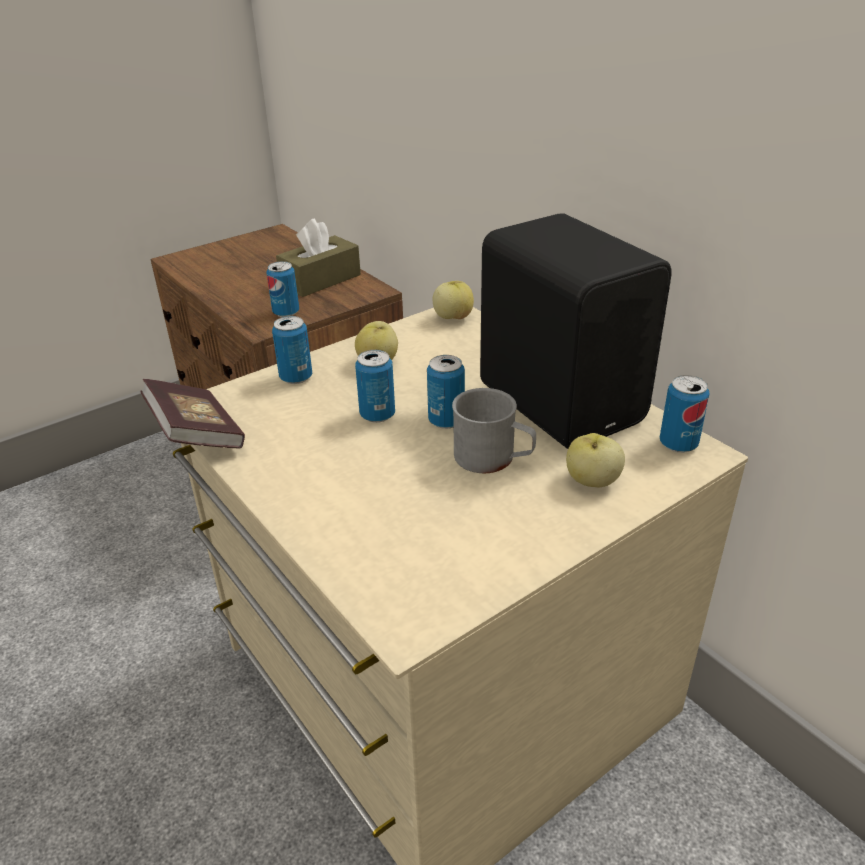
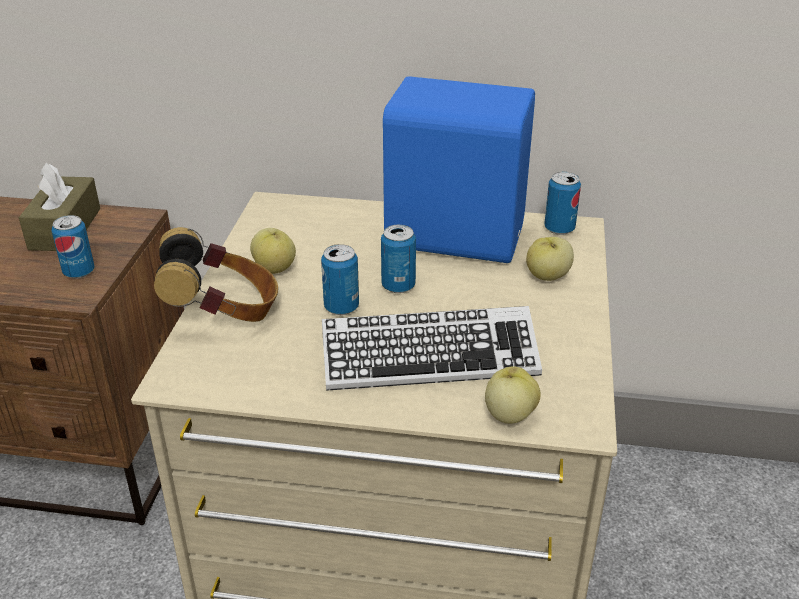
camera: 45 degrees left, 0 degrees up
book [141,379,245,448] -> none
can [272,316,312,384] -> headphones [154,227,278,322]
apple [433,281,474,319] -> apple moved to [485,366,541,424]
grey mug [452,388,536,473] -> none
black speaker [480,214,672,449] -> blue speaker [383,76,535,263]
none -> keyboard [322,306,542,391]

